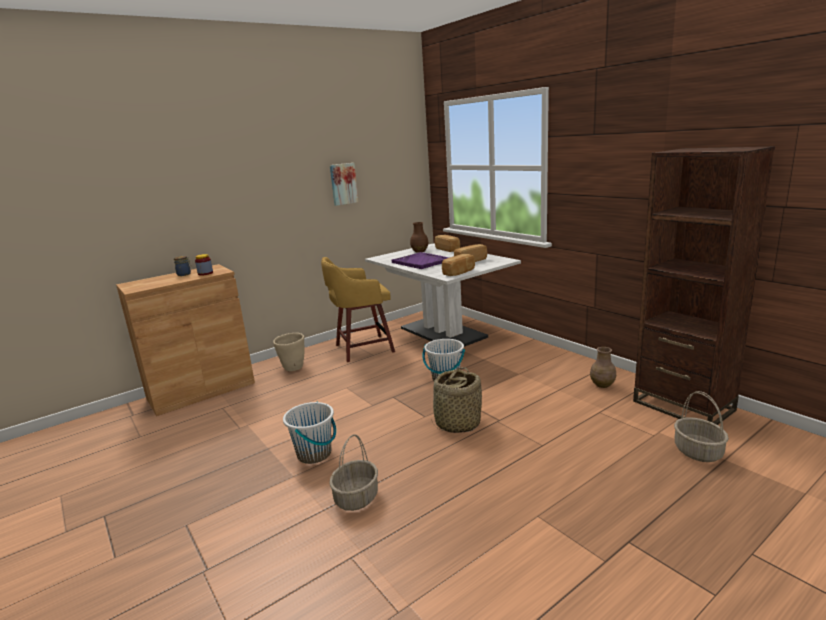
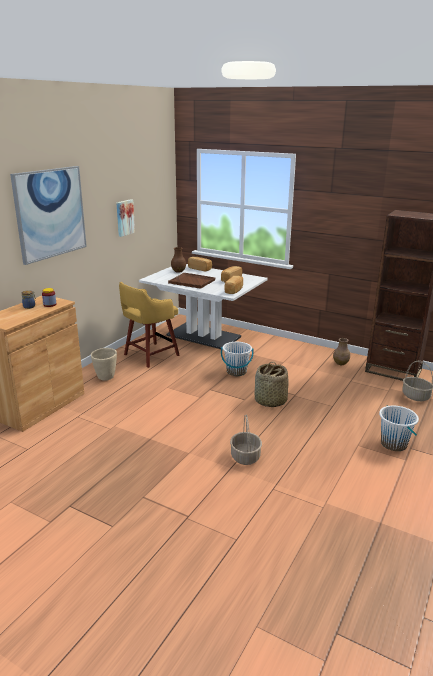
camera: 25 degrees left, 5 degrees up
white bucket [283,402,336,464] -> white bucket moved to [379,405,419,451]
purple tray [392,252,450,269] -> brown tray [168,273,215,289]
none -> picture [10,166,87,265]

